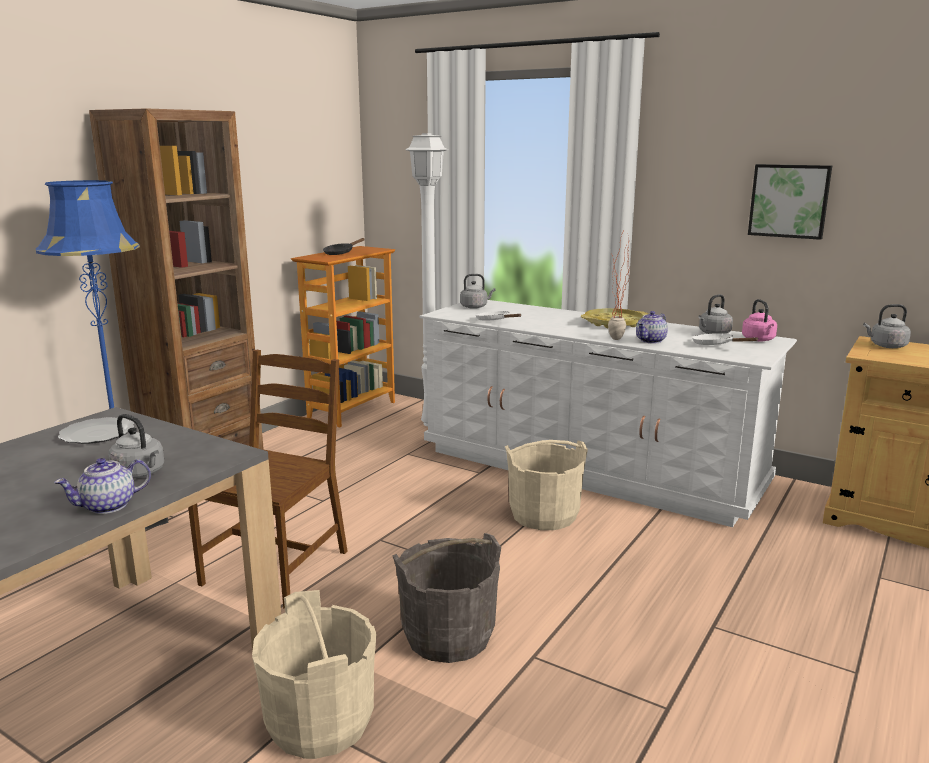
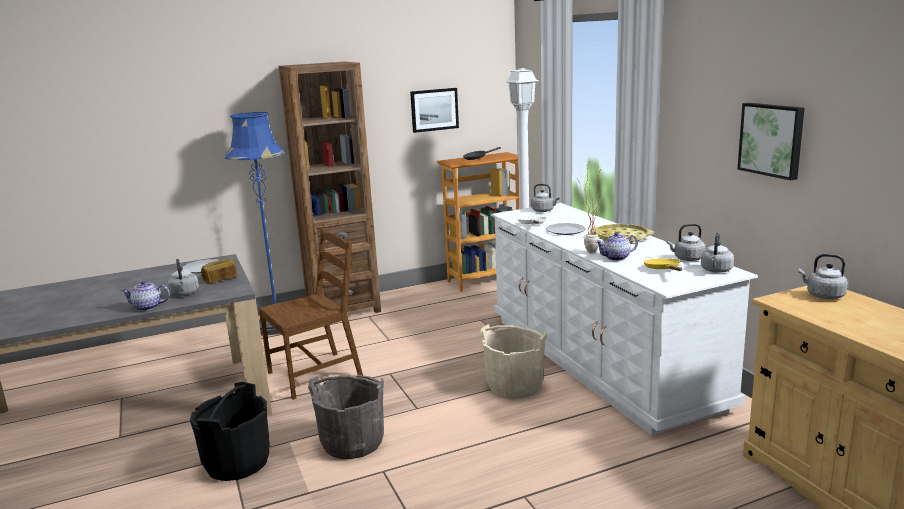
camera: 35 degrees right, 0 degrees up
beige bucket [252,590,376,759] -> black bucket [190,382,270,481]
white frying pan [692,333,759,345] -> yellow frying pan [644,258,682,271]
pink kettle [742,299,777,341] -> grey kettle [701,232,734,273]
none -> bread [201,259,237,284]
none -> picture [410,88,459,133]
none -> plate [546,223,586,235]

